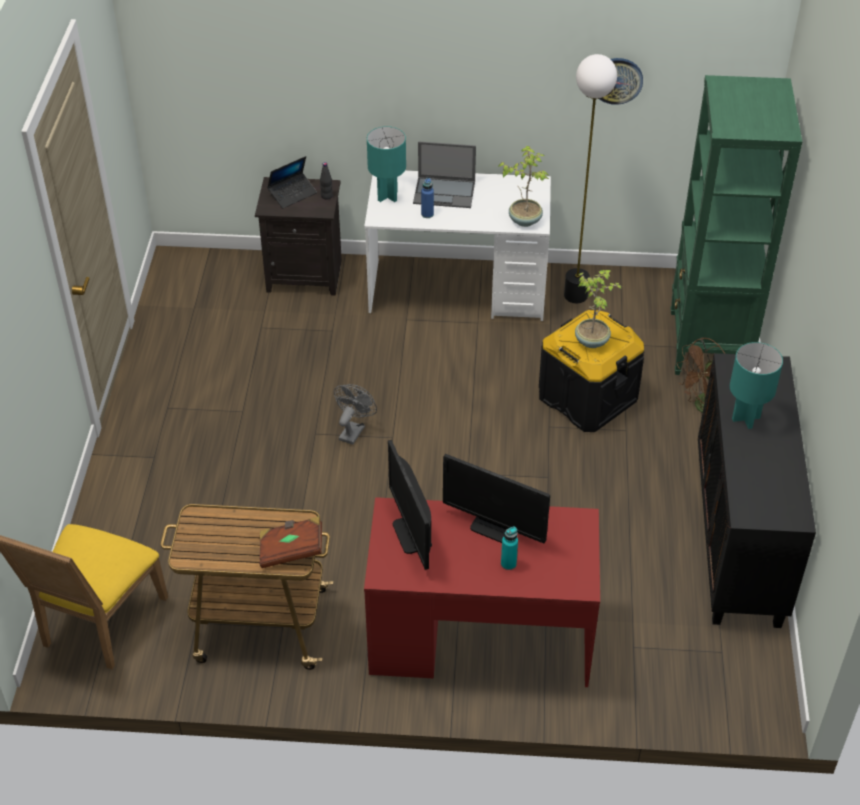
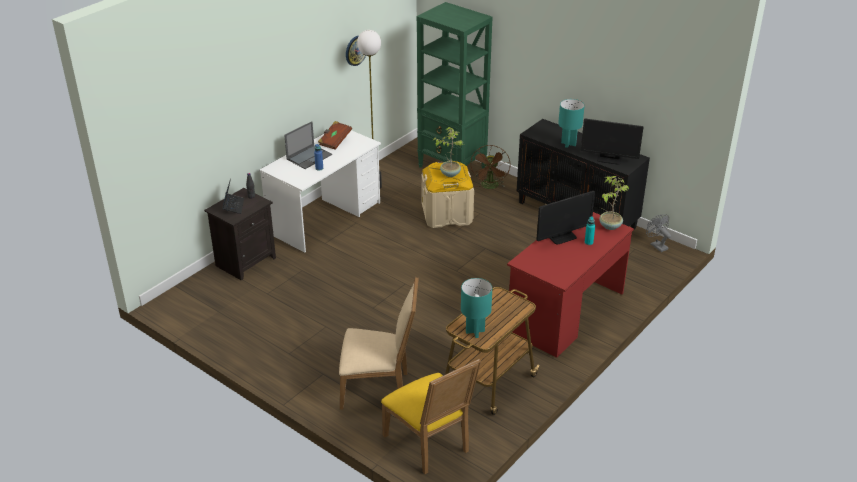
camera: 55 degrees left, 10 degrees down
brown book [259,516,322,568] -> brown book moved to [318,121,352,150]
grey fan [334,384,377,445] -> grey fan moved to [646,214,671,252]
turquoise table lamp [367,126,406,202] -> turquoise table lamp moved to [461,278,492,338]
monitor [388,440,432,570] -> monitor moved to [581,119,643,165]
potted plant [499,146,549,227] -> potted plant moved to [599,176,630,230]
black storage box [539,310,644,432] -> beige storage box [421,161,474,228]
none -> beige chair [339,277,419,410]

